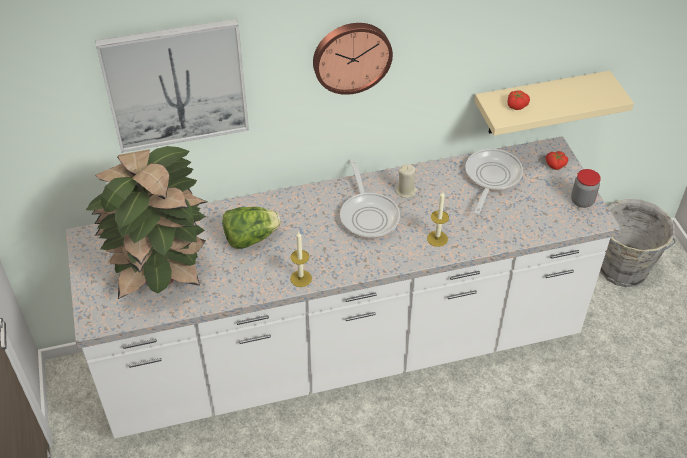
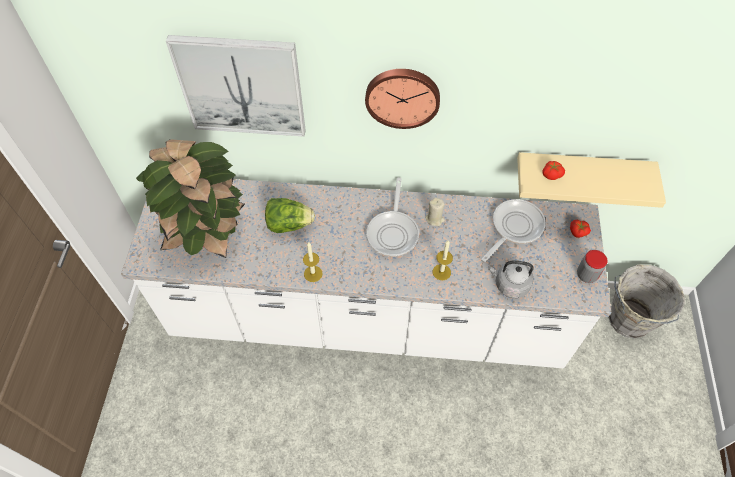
camera: 20 degrees right, 10 degrees up
none -> grey kettle [488,260,534,298]

